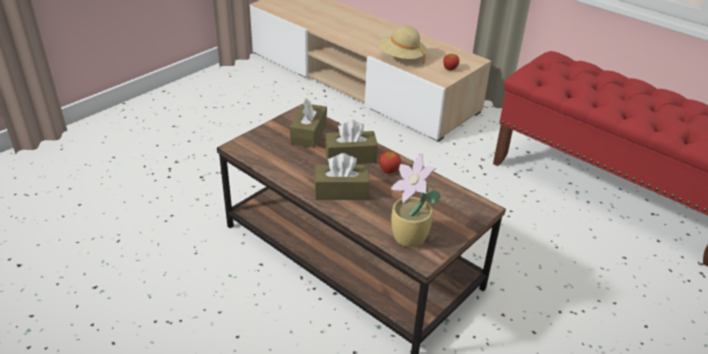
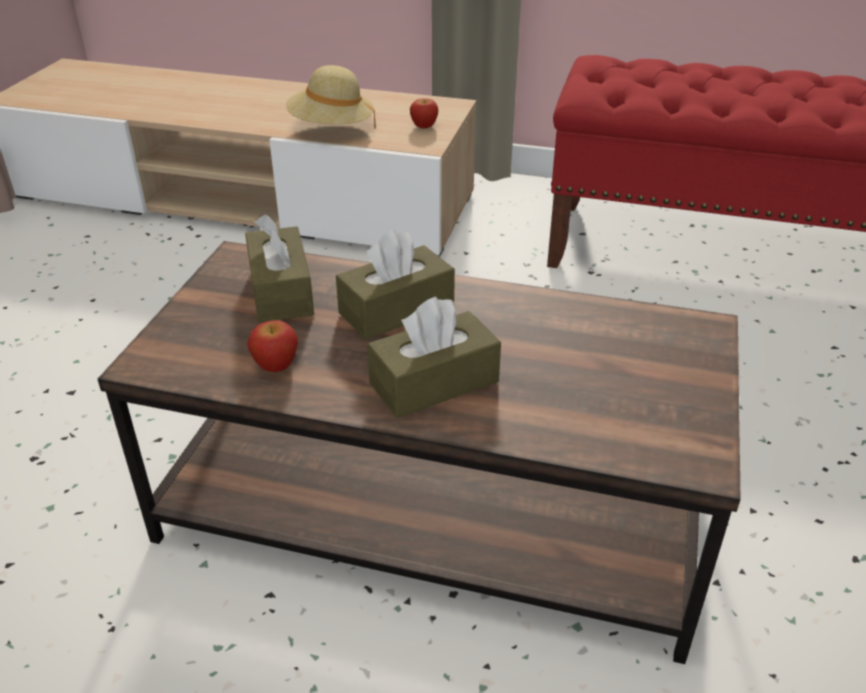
camera: 25 degrees left, 0 degrees up
apple [379,151,401,174] -> apple moved to [247,320,298,372]
potted plant [391,154,441,247] -> none

